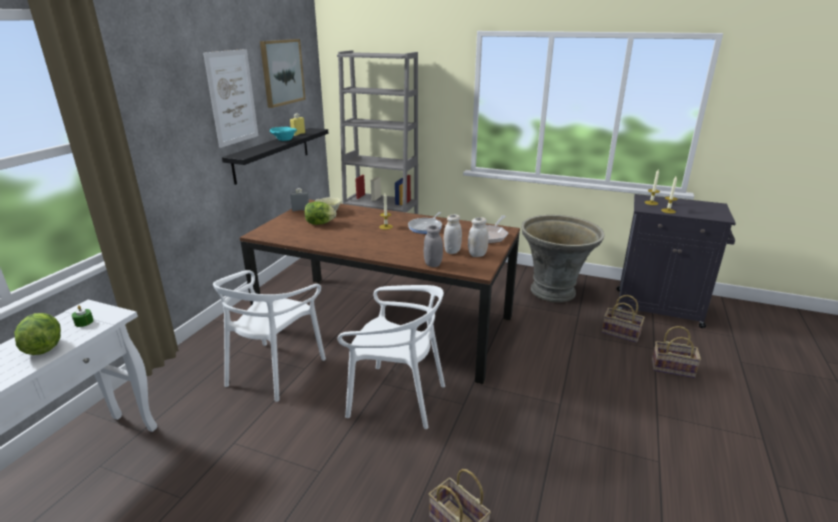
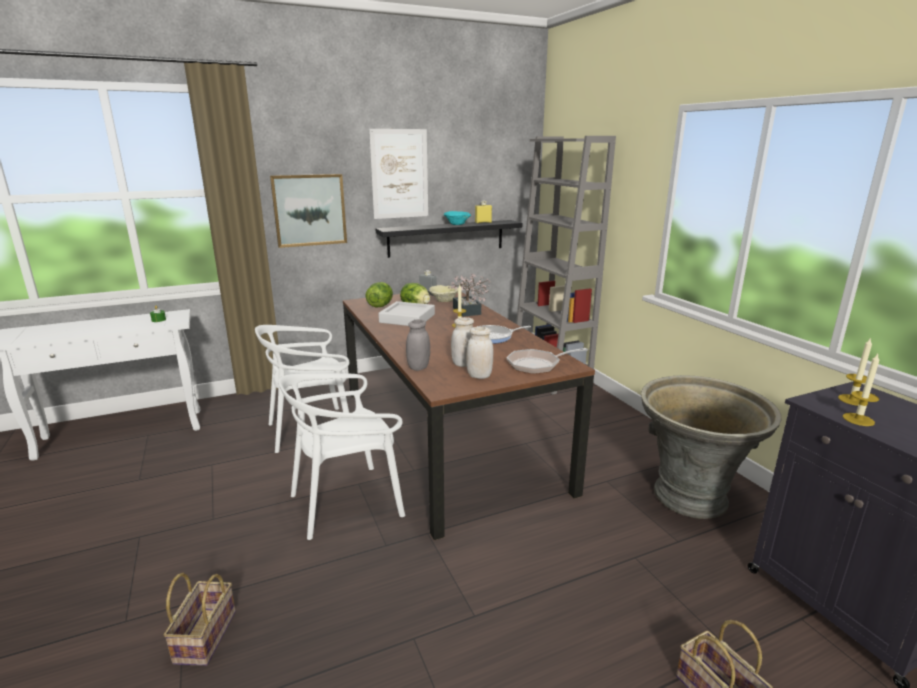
camera: 45 degrees right, 5 degrees down
lettuce [14,313,61,355] -> lettuce moved to [365,282,393,307]
picture [260,39,306,108] -> picture moved to [270,174,347,248]
white chair [337,285,445,429] -> white chair turned 90 degrees clockwise [278,373,405,540]
basket [602,295,645,343] -> none
none -> grey tray [378,301,435,326]
none -> potted plant [448,273,491,317]

